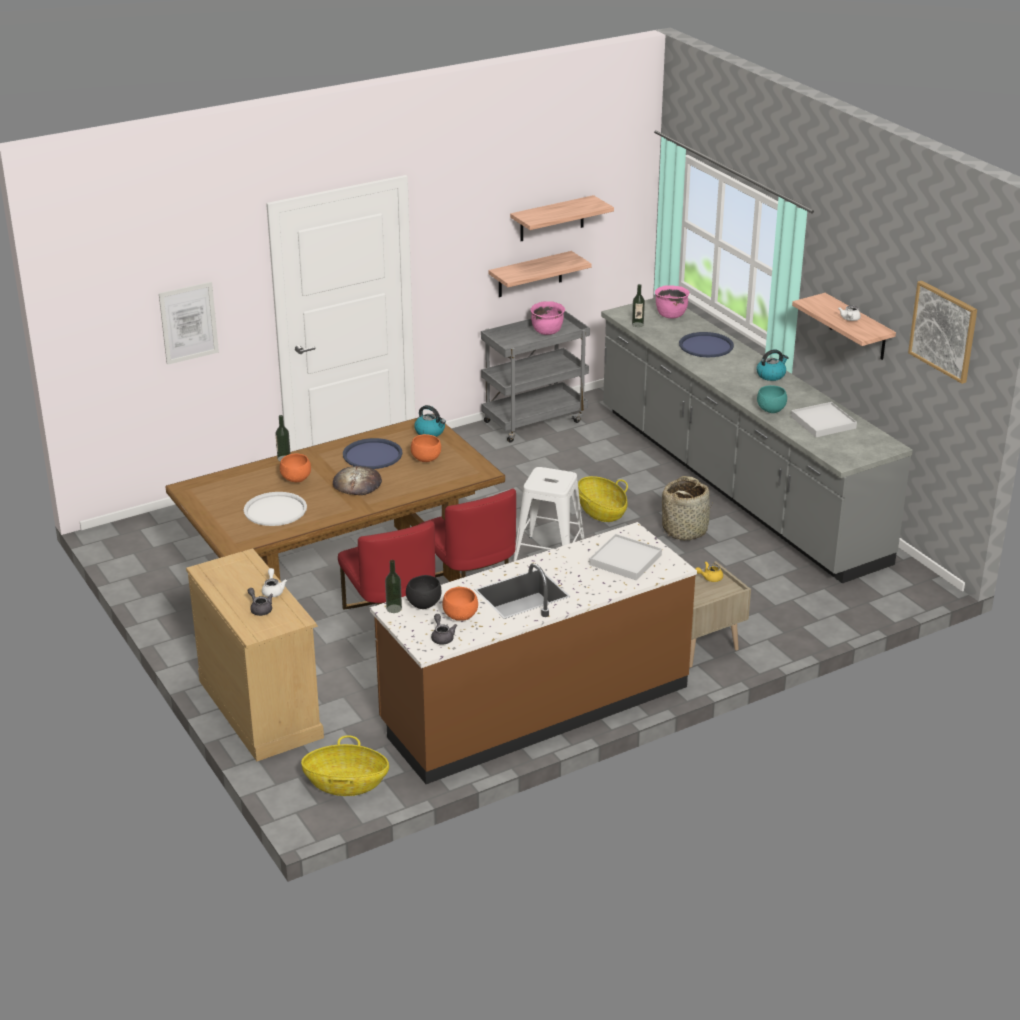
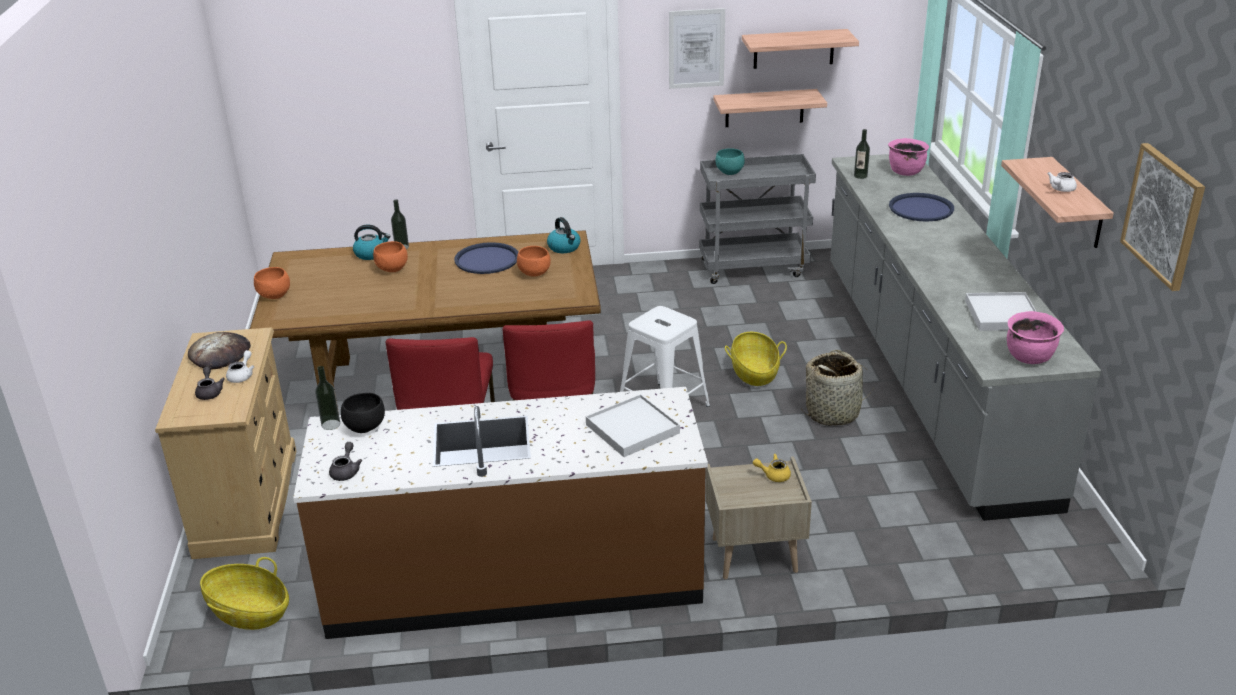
camera: 25 degrees right, 0 degrees up
picture [159,282,219,365] -> picture moved to [669,8,725,89]
white tray [244,492,307,526] -> none
bread [333,466,382,495] -> bread moved to [188,332,251,370]
orange bowl [442,587,478,621] -> orange bowl moved to [254,267,290,299]
pink cooking pot [531,301,565,335] -> pink cooking pot moved to [1007,311,1064,364]
kettle [756,349,789,381] -> kettle moved to [353,225,391,260]
turquoise bowl [757,385,787,413] -> turquoise bowl moved to [716,148,745,175]

